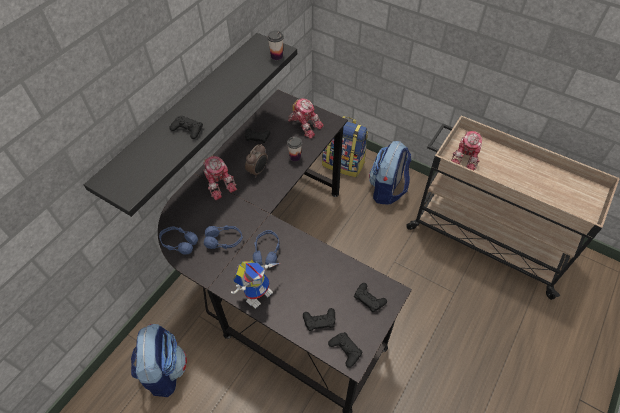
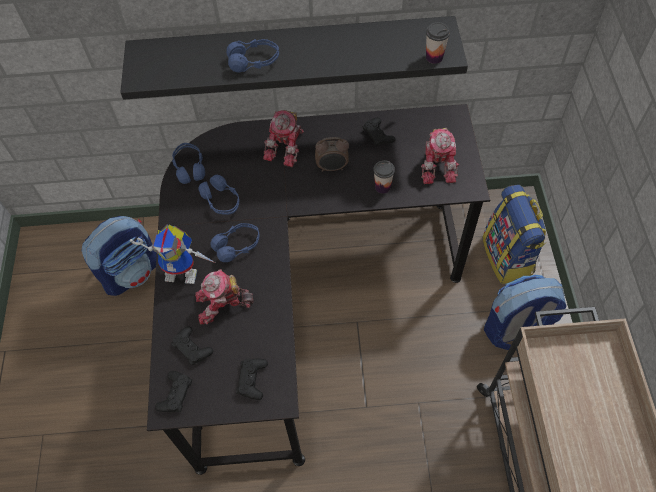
camera: 55 degrees right, 5 degrees up
black game controller [169,116,203,139] -> blue headphones [226,39,279,72]
toy robot [451,131,482,171] -> toy robot moved to [195,269,254,325]

